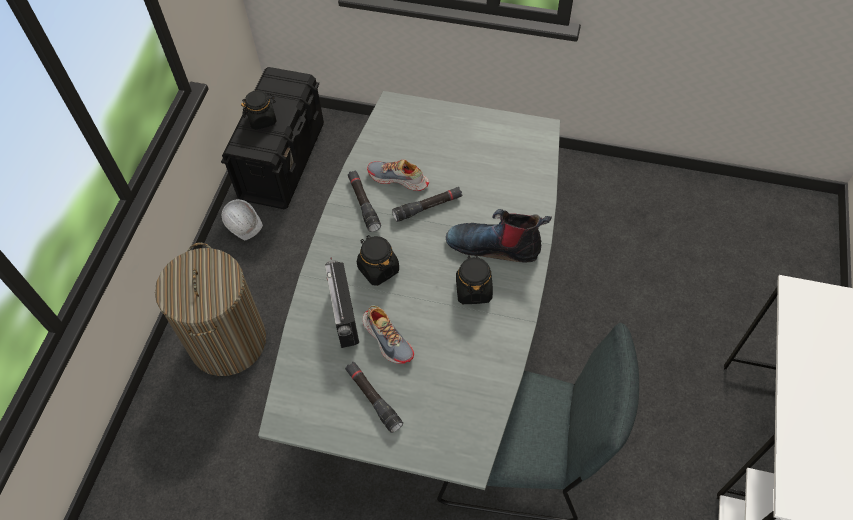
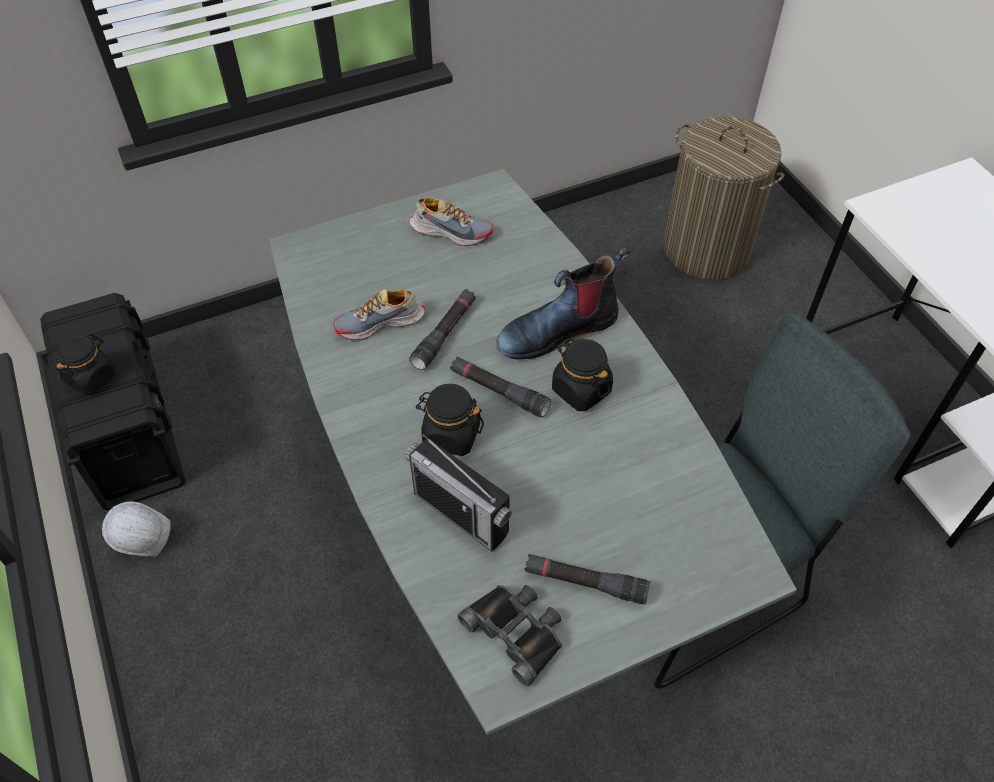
camera: 40 degrees left, 5 degrees down
laundry basket [155,243,266,376] -> laundry basket moved to [664,116,784,280]
black flashlight [348,170,381,232] -> black flashlight moved to [450,357,551,418]
shoe [363,306,414,364] -> shoe moved to [409,197,493,246]
none -> black binoculars [458,585,562,686]

